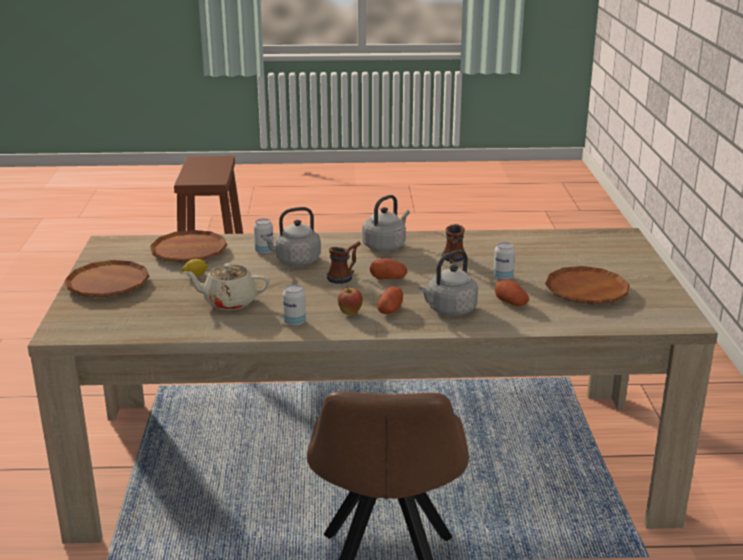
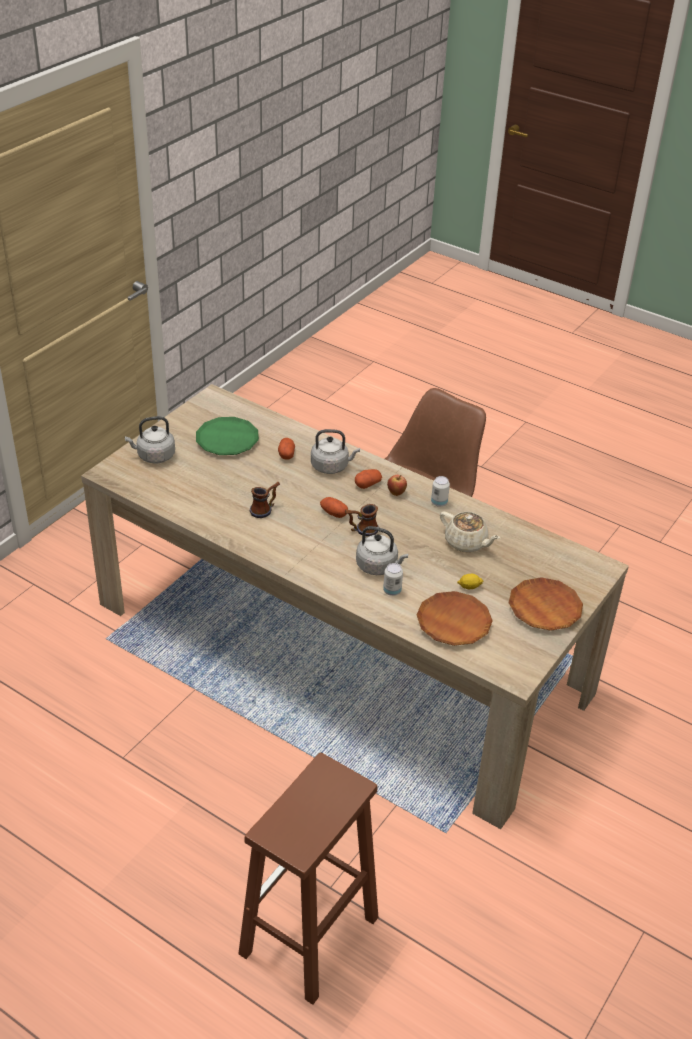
camera: 145 degrees left, 15 degrees up
grey kettle [362,195,410,251] -> grey kettle moved to [125,416,175,463]
can [493,242,515,280] -> none
brown plate [545,266,630,305] -> green plate [196,417,259,455]

